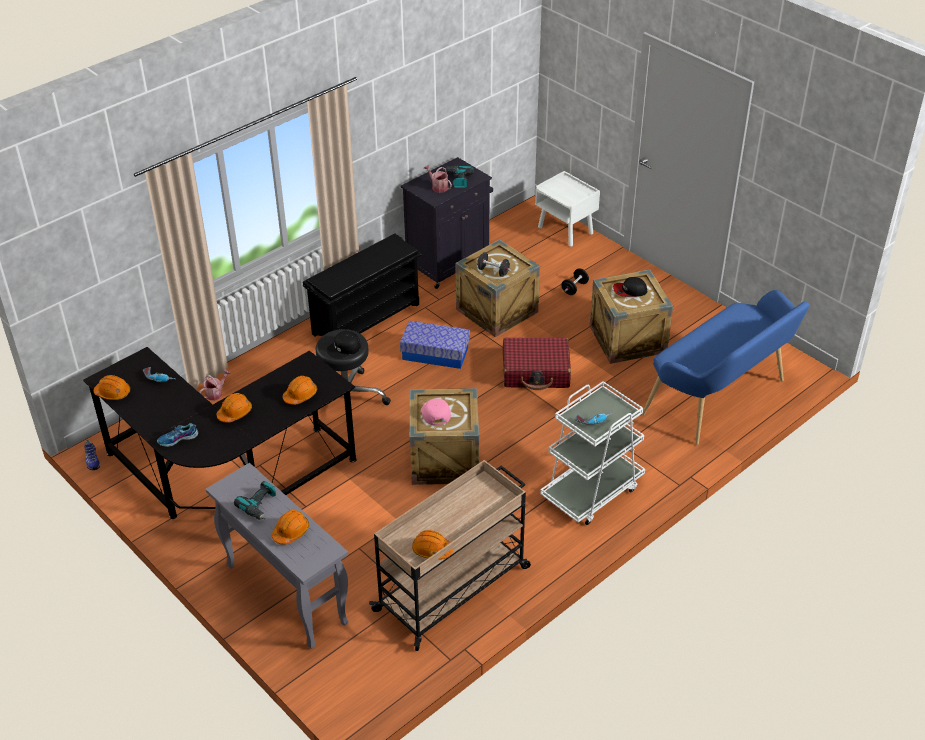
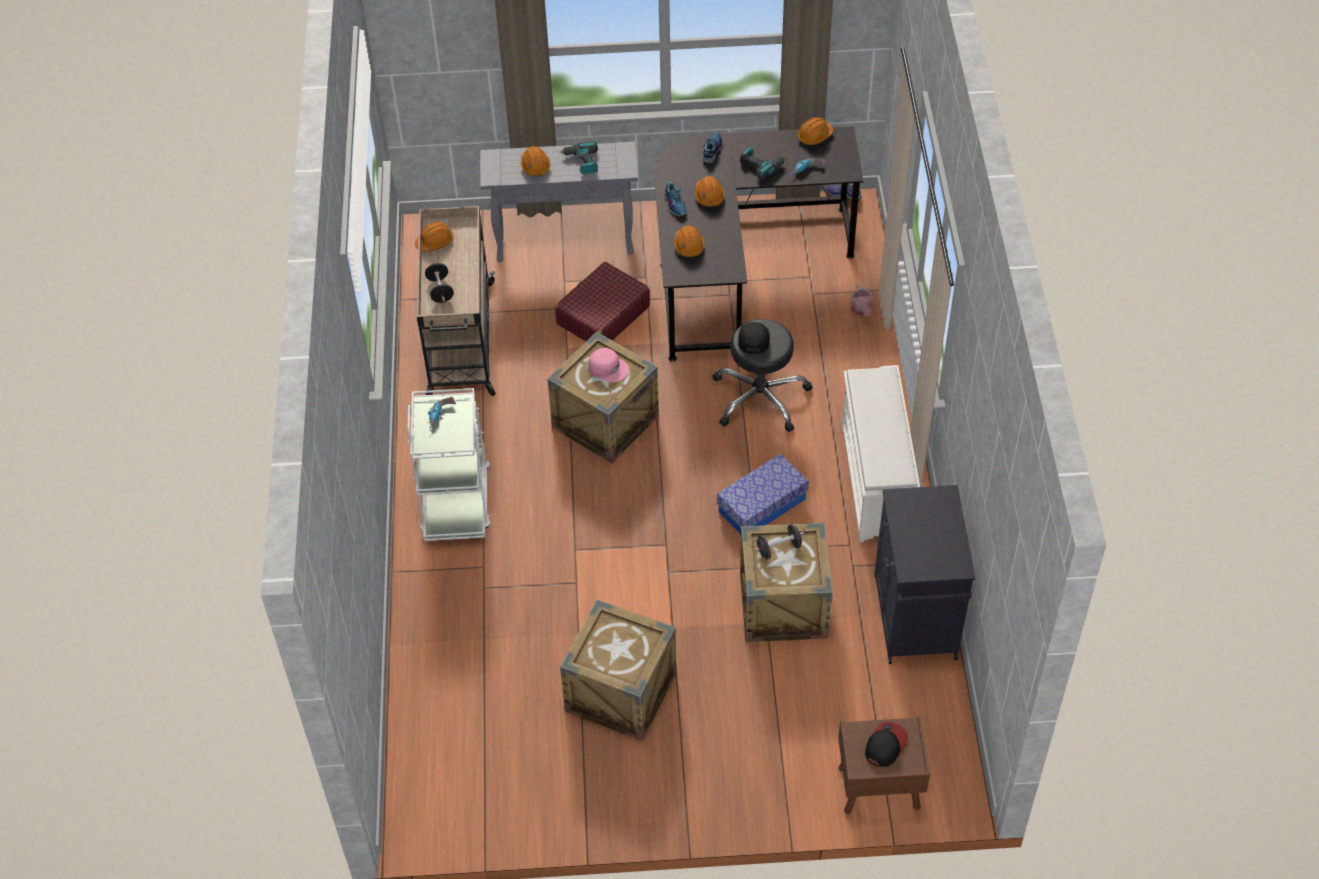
camera: 130 degrees right, 10 degrees up
black shoe rack [303,234,422,336] -> white shoe rack [841,365,920,543]
watering can [424,165,452,193] -> none
power drill [443,165,474,188] -> power drill moved to [740,147,785,180]
red suitcase [503,338,571,390] -> red suitcase moved to [555,262,650,341]
white nightstand [535,171,600,247] -> brown nightstand [838,715,930,814]
black dumbbell [561,268,589,295] -> black dumbbell moved to [425,263,454,303]
cap [613,277,647,297] -> cap moved to [865,721,908,767]
blue bench [642,290,809,445] -> none
none -> shoe [664,181,687,216]

